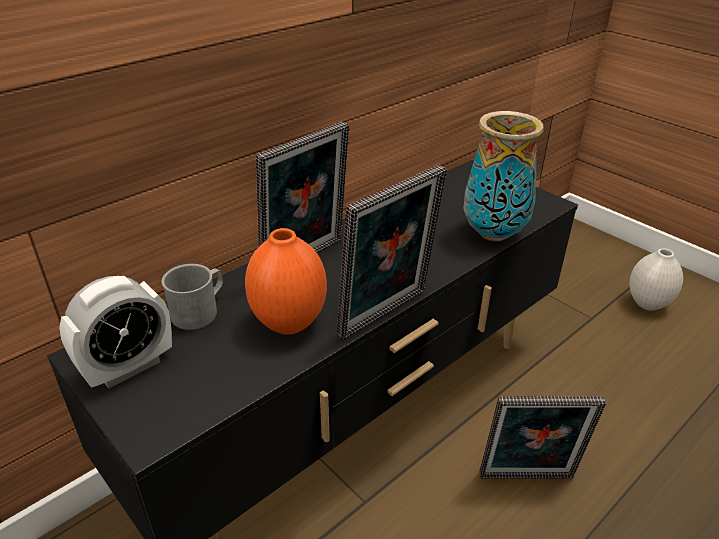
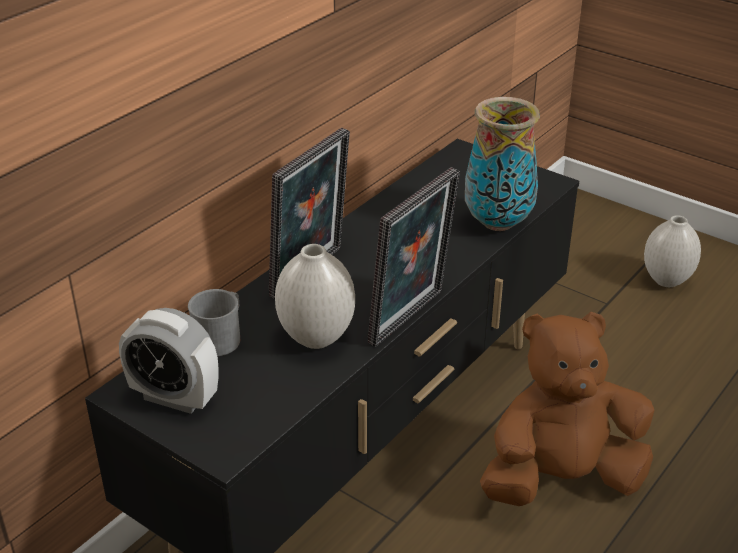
camera: 10 degrees left, 0 degrees up
alarm clock [59,276,172,389] -> alarm clock turned 75 degrees clockwise [119,308,218,414]
orange vase [245,228,327,335] -> white vase [275,244,355,349]
picture frame [480,396,606,479] -> brown plush toy [480,312,654,506]

